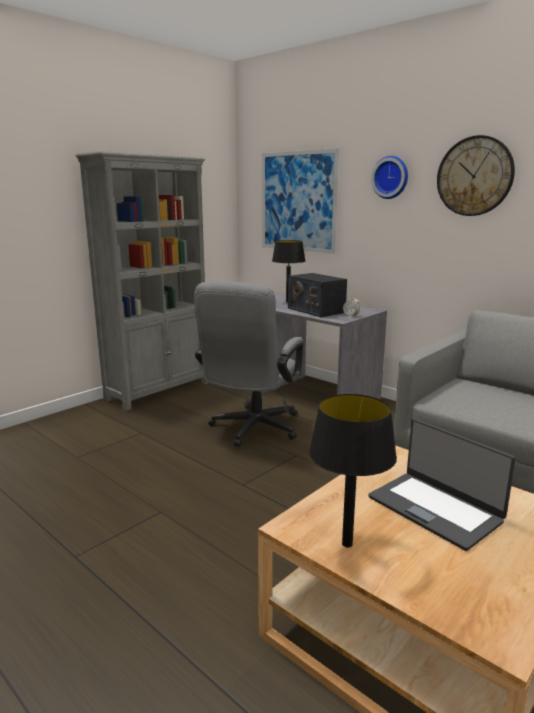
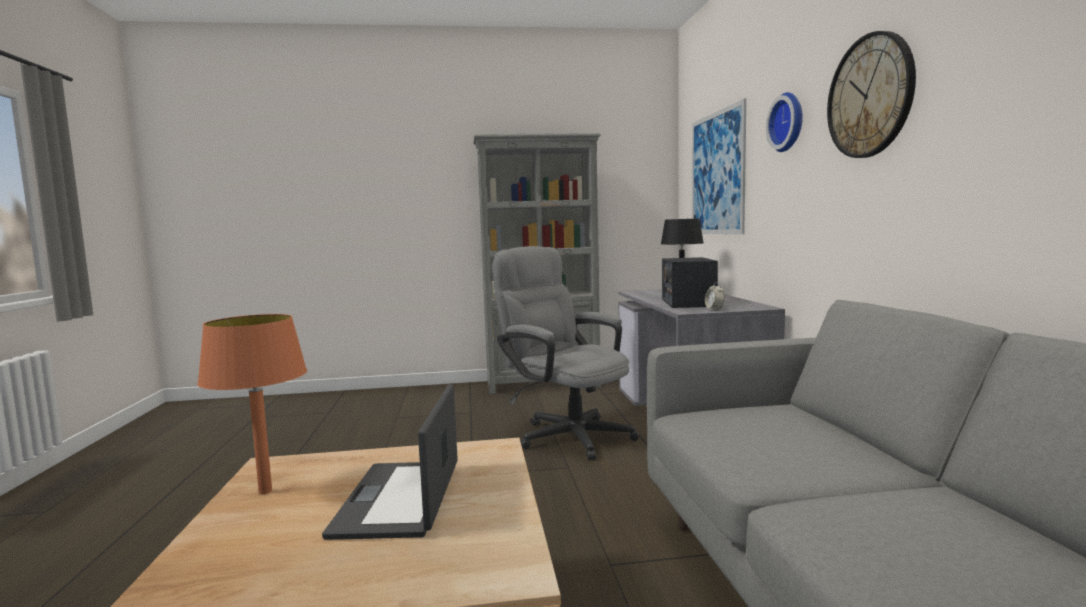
camera: 40 degrees right, 10 degrees down
grey office chair [194,281,303,447] -> grey office chair turned 75 degrees clockwise [493,246,639,461]
black table lamp [309,394,397,548] -> orange table lamp [197,314,307,494]

